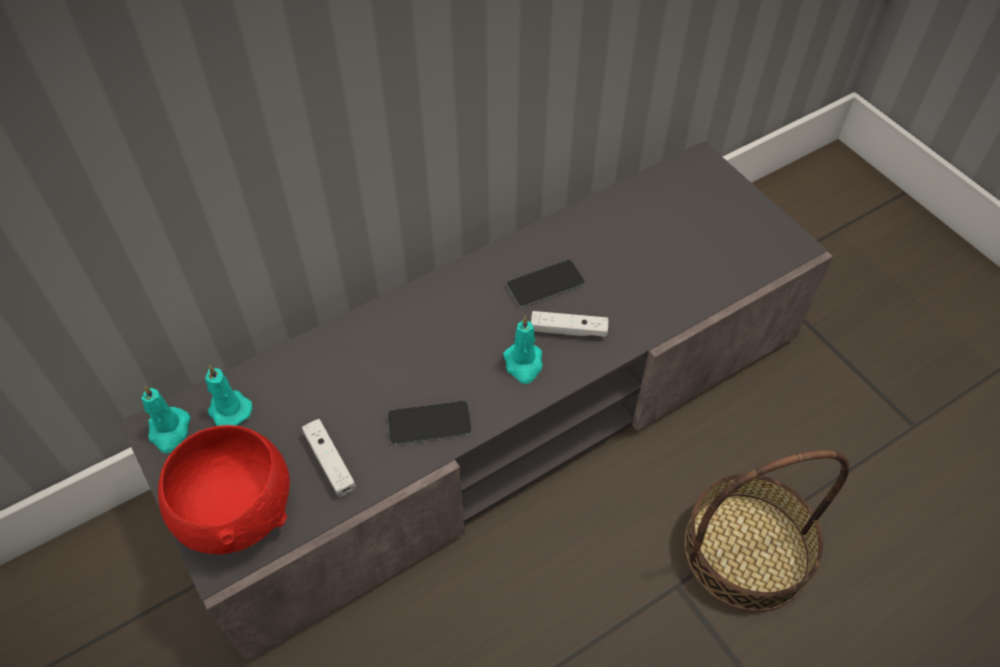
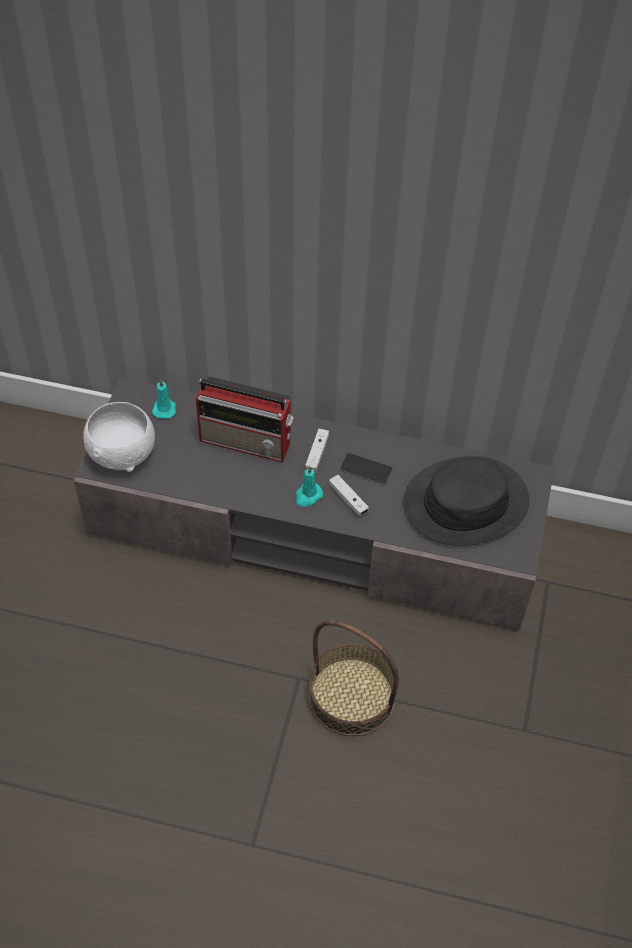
camera: 45 degrees right, 0 degrees up
turquoise candle [141,385,191,453] -> none
red bowl [158,425,290,555] -> white bowl [83,402,155,472]
white game controller [302,419,356,497] -> white game controller moved to [305,429,329,472]
phone [387,401,472,445] -> none
none -> radio [196,376,294,463]
none -> black hat [404,456,529,546]

